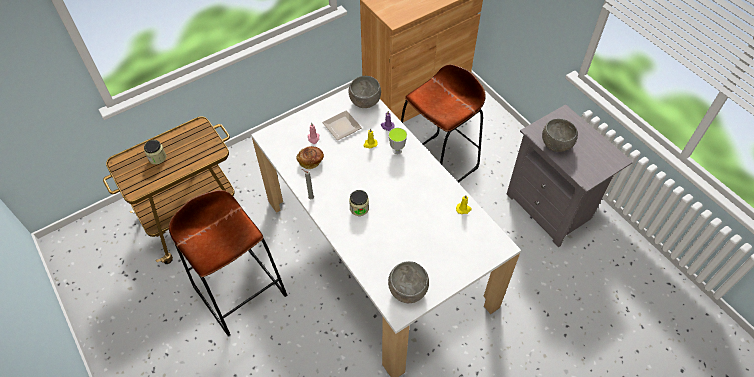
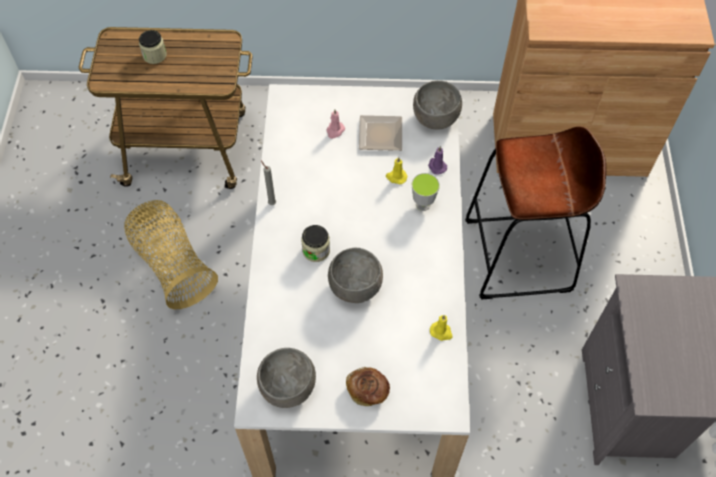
camera: 35 degrees right, 5 degrees up
brown stool [169,190,287,336] -> basket [124,200,218,309]
bread [296,146,324,169] -> bread moved to [346,367,390,406]
grey bowl [542,119,578,152] -> grey bowl moved to [328,248,383,303]

